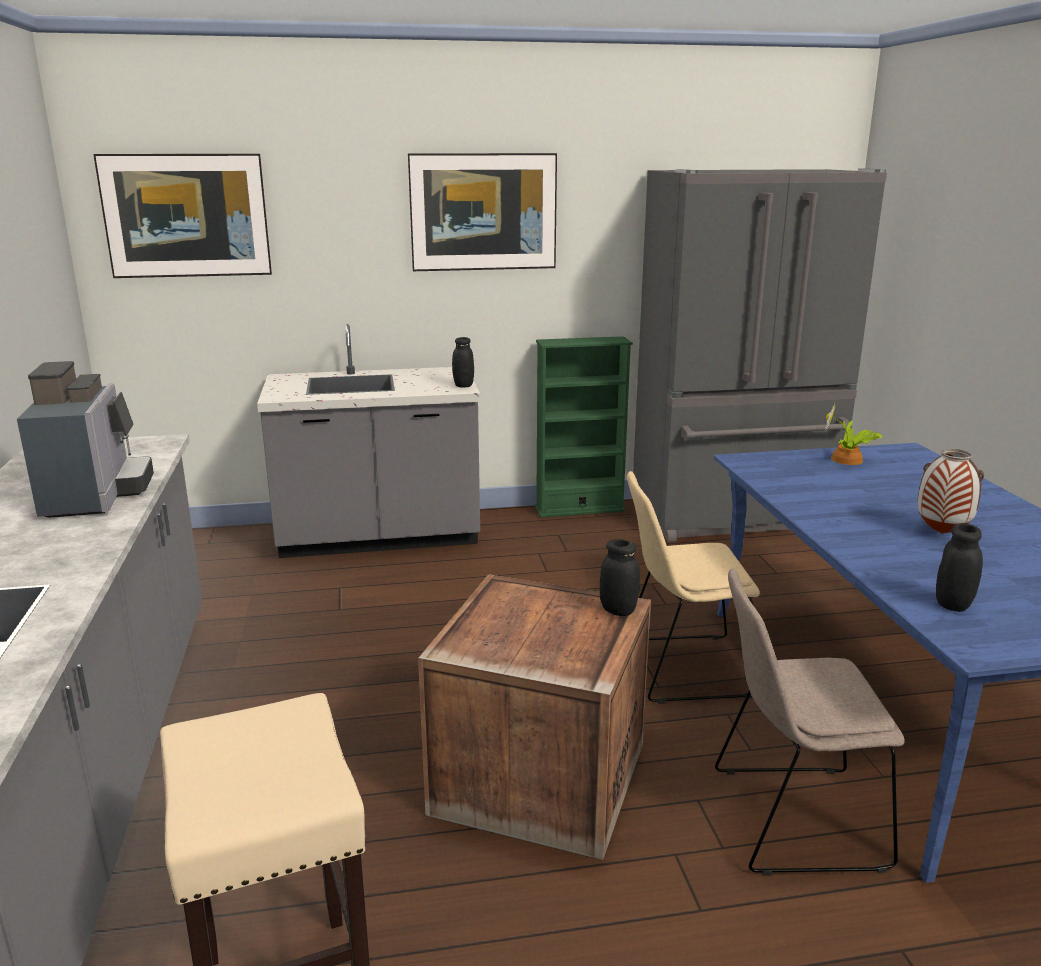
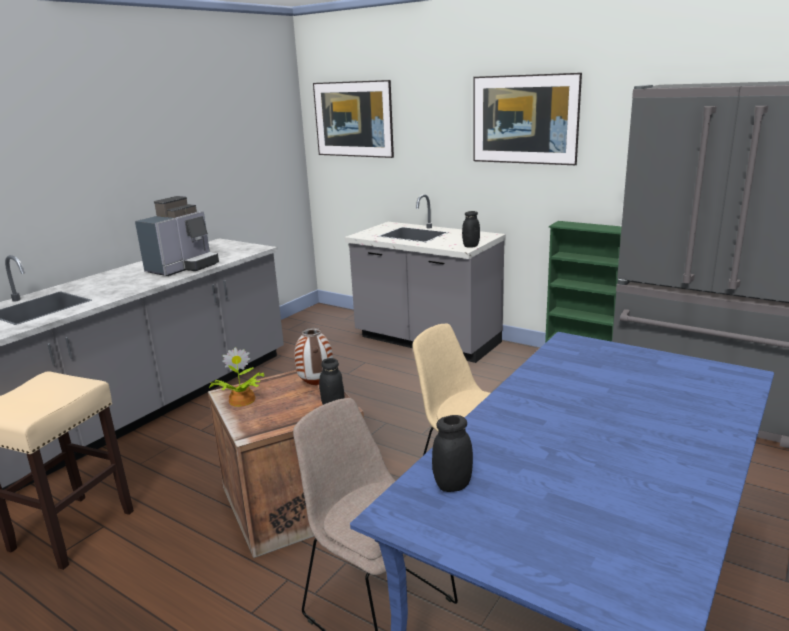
camera: 45 degrees right, 0 degrees up
potted plant [825,403,883,465] -> potted plant moved to [209,347,264,407]
vase [917,449,984,534] -> vase moved to [294,328,333,386]

